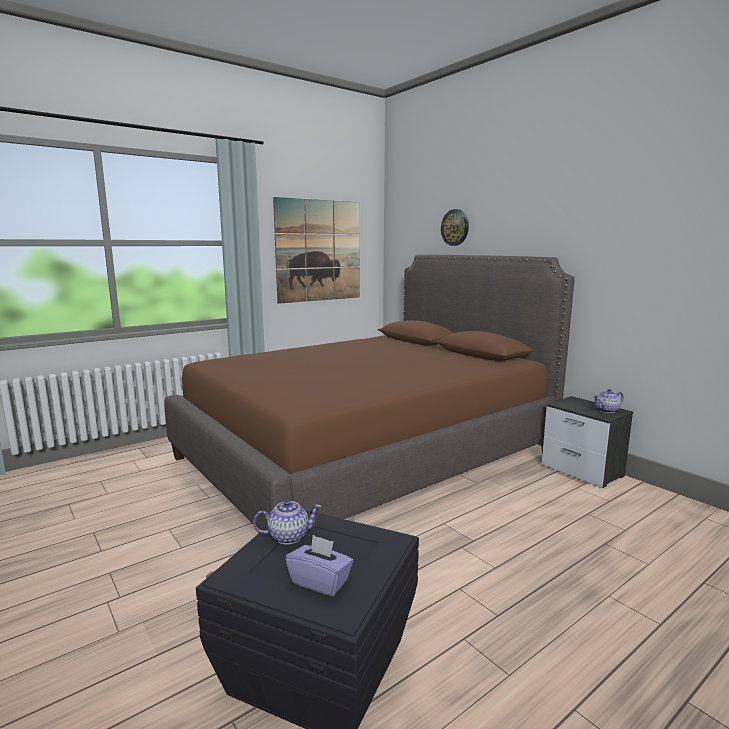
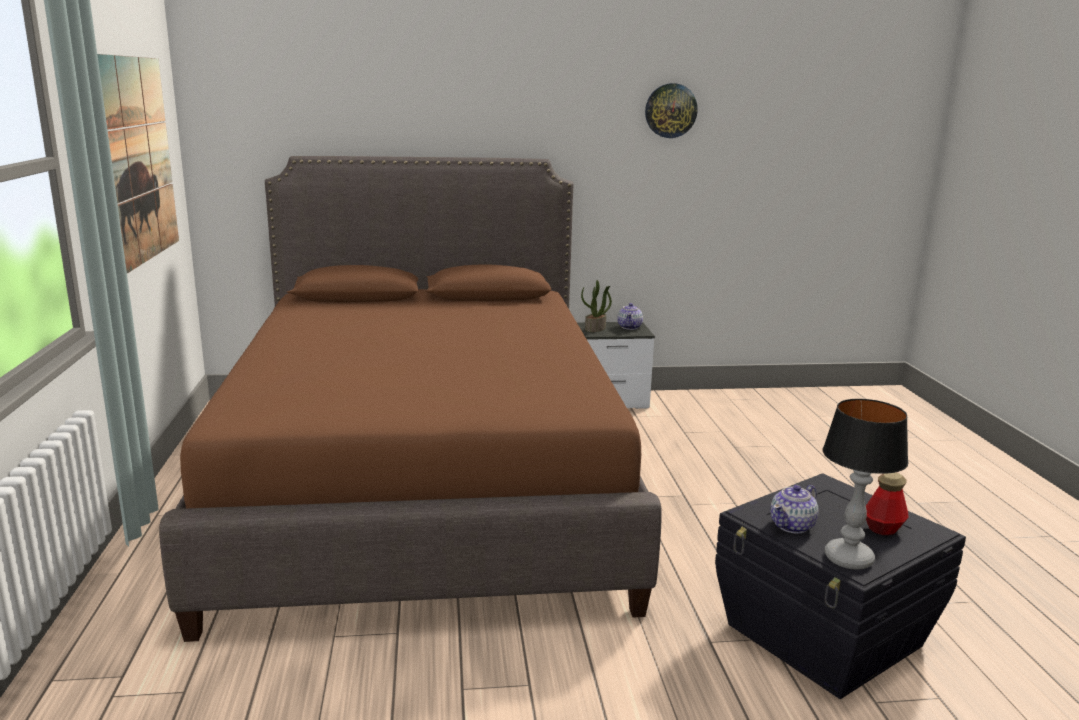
camera: 60 degrees left, 5 degrees up
teapot [253,500,322,544] -> teapot turned 150 degrees counterclockwise [770,485,819,534]
purple tissue box [285,535,353,596] -> bottle [866,472,908,535]
wall clock [441,209,469,246] -> wall clock moved to [645,83,698,138]
none -> potted plant [581,280,612,332]
none -> table lamp [823,399,908,570]

